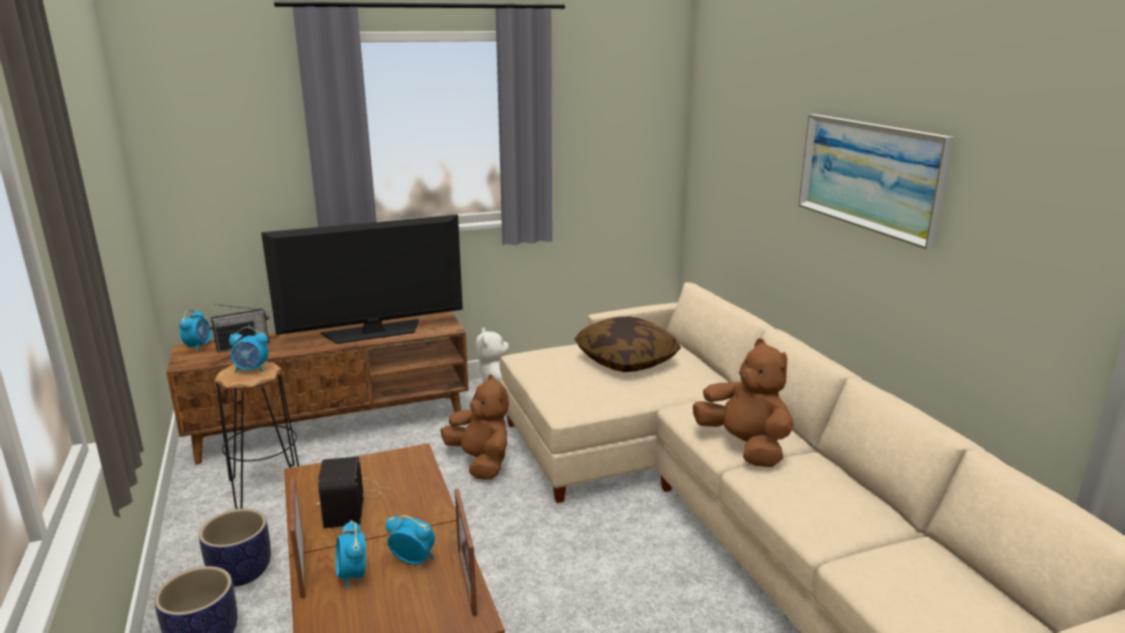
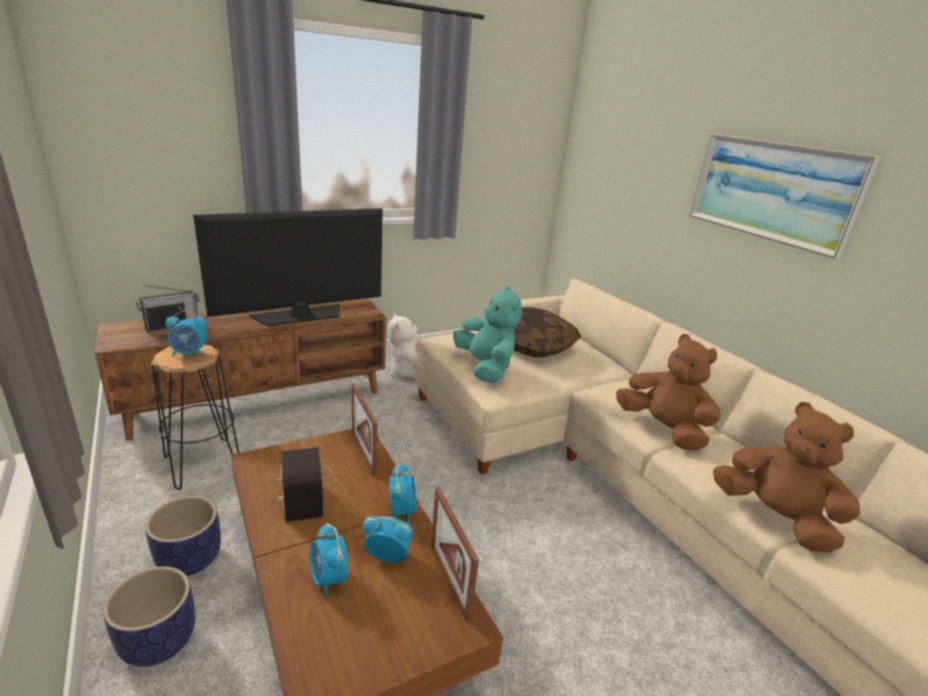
camera: 10 degrees left, 5 degrees up
alarm clock [179,309,211,352] -> alarm clock moved to [389,463,416,524]
picture frame [290,476,305,598] -> picture frame moved to [352,383,377,476]
brown plush toy [441,375,509,480] -> brown plush toy moved to [713,402,860,553]
none -> turquoise plush toy [453,286,522,384]

